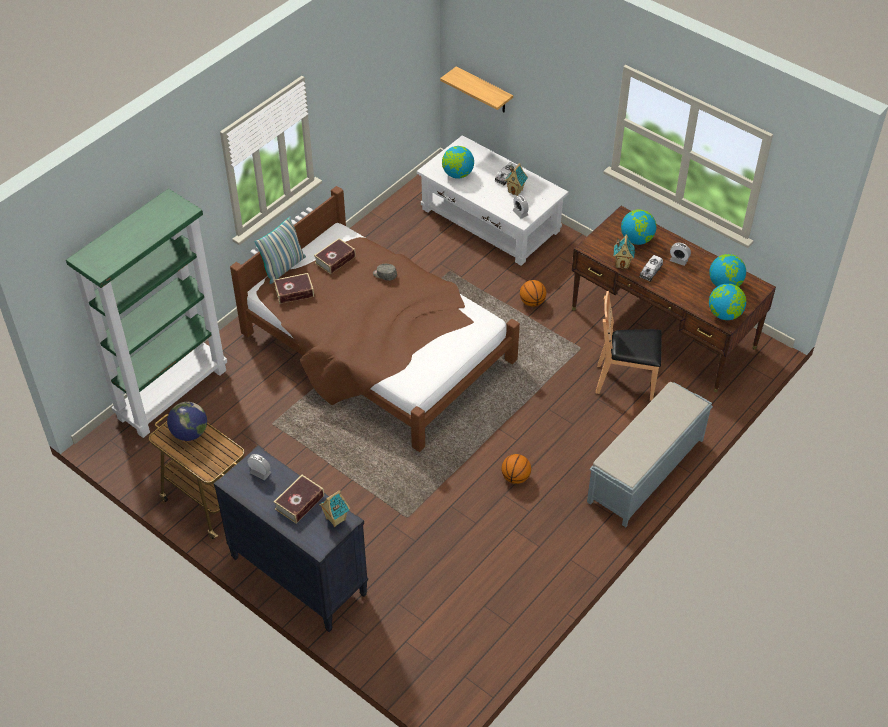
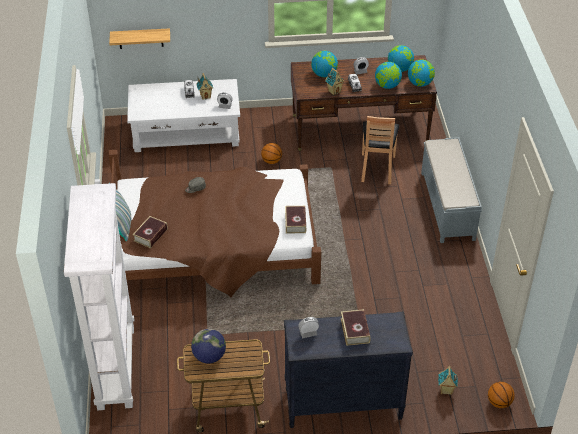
camera: 45 degrees left, 5 degrees down
green bookcase [66,189,227,438] -> white bookcase [64,183,134,410]
book [314,238,356,274] -> book moved to [285,206,306,234]
toy house [319,490,350,527] -> toy house moved to [438,365,458,395]
globe [442,146,474,179] -> globe moved to [375,62,402,89]
basketball [501,454,531,484] -> basketball moved to [488,382,515,408]
brown chair [596,291,662,401] -> brown chair turned 45 degrees counterclockwise [361,116,399,184]

